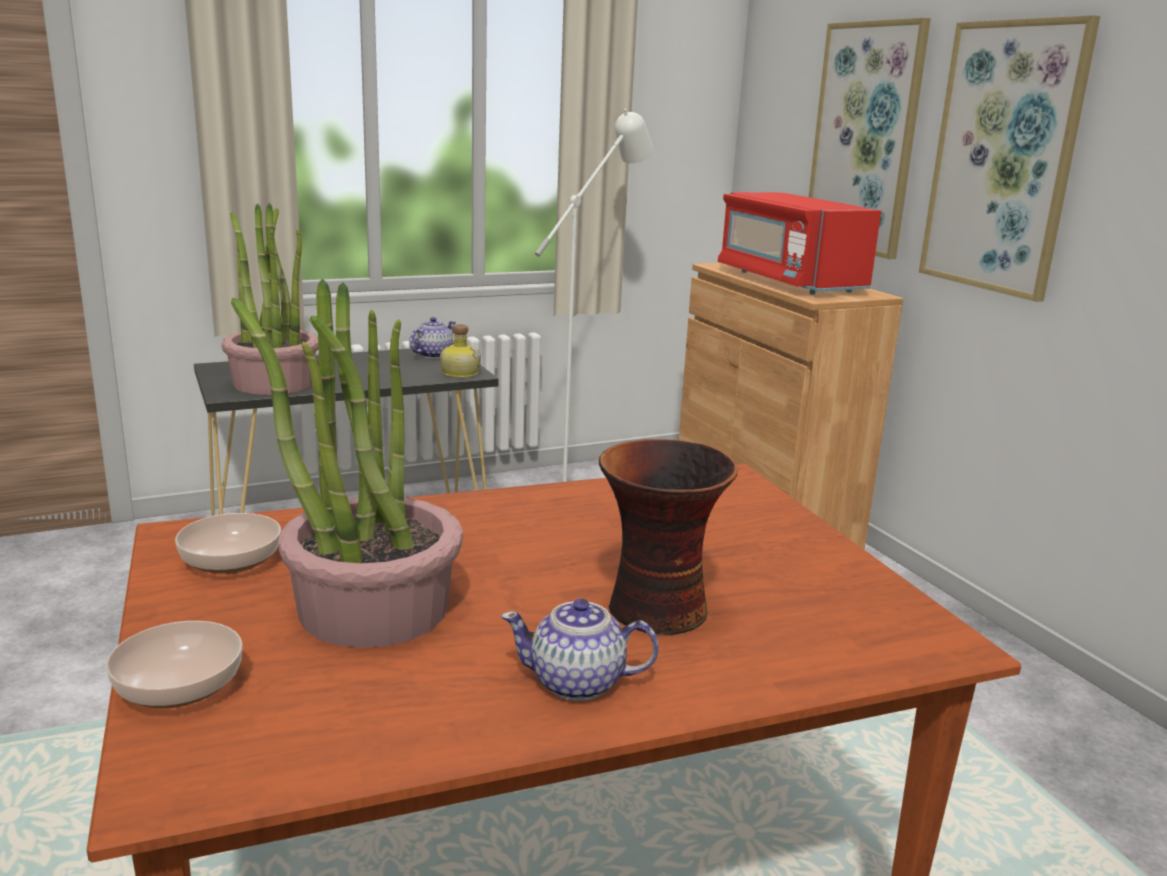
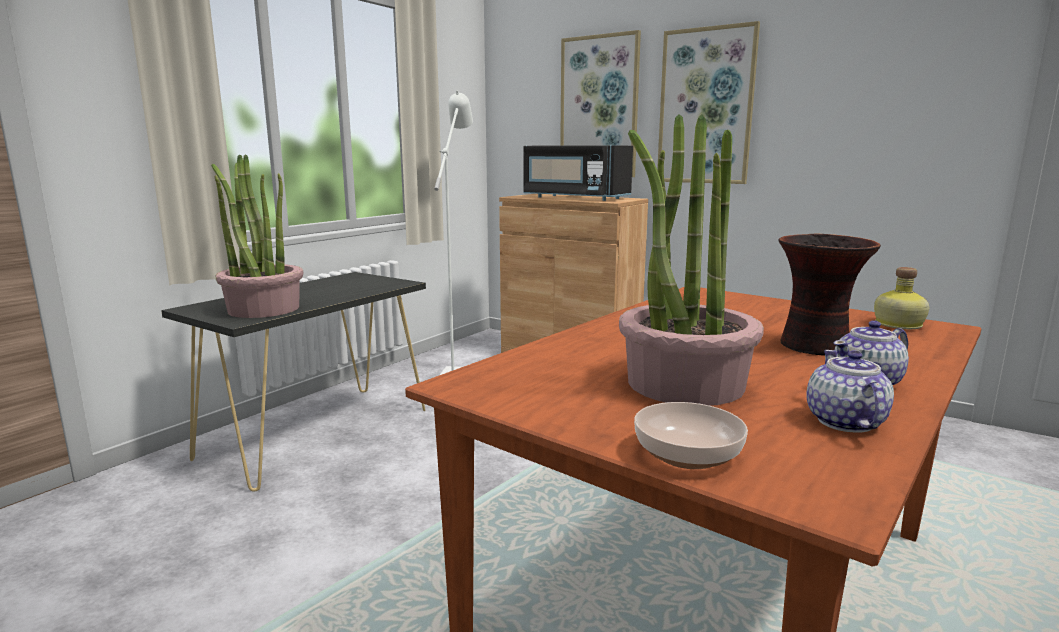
camera: 30 degrees left, 5 degrees down
bowl [175,513,281,575] -> none
teapot [409,317,456,359] -> teapot moved to [806,350,894,432]
bottle [440,324,481,378] -> bottle moved to [874,267,929,329]
red microwave [718,192,881,295] -> black microwave [523,145,633,201]

